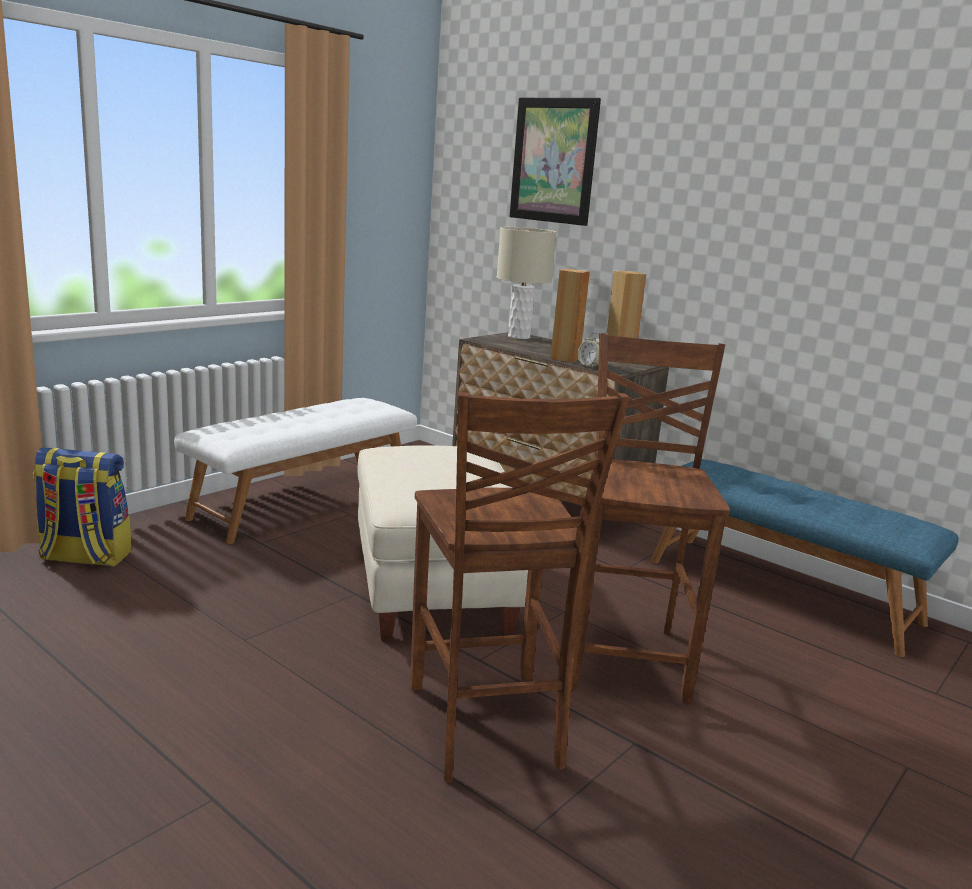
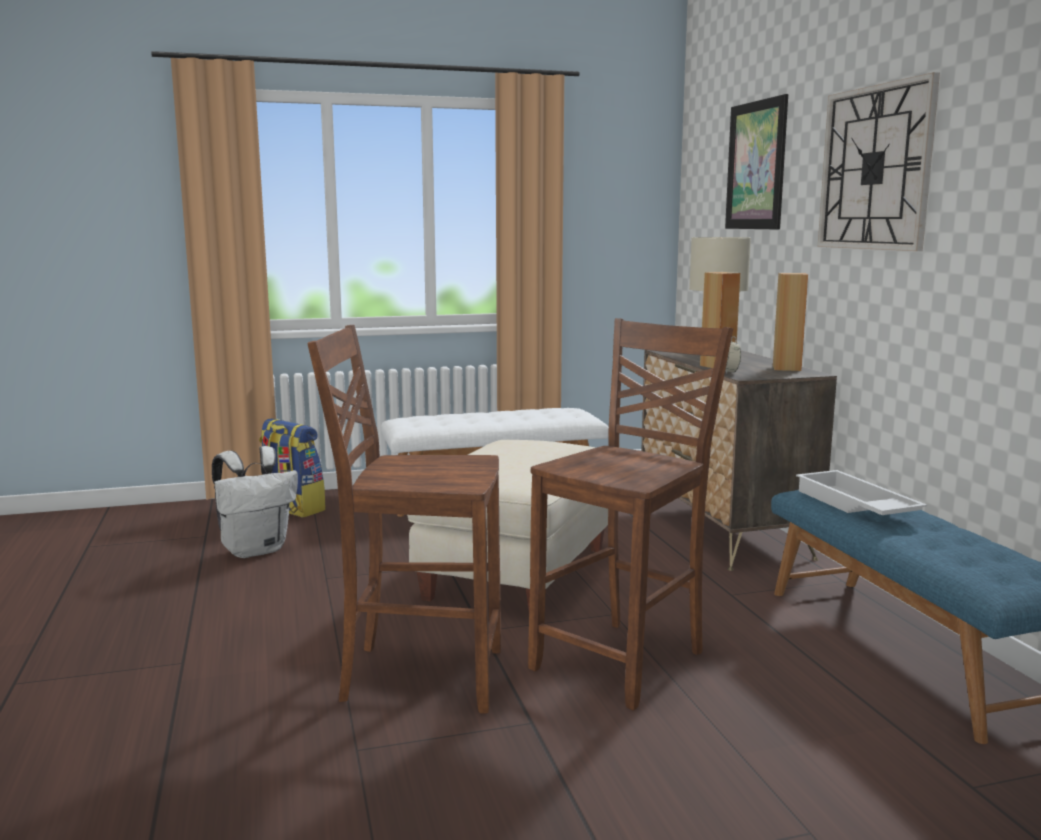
camera: 35 degrees right, 5 degrees down
brown chair [410,392,630,782] -> brown chair turned 75 degrees clockwise [307,325,501,713]
none -> white backpack [212,446,298,558]
none -> white tray [796,470,927,515]
none -> wall clock [818,72,940,251]

